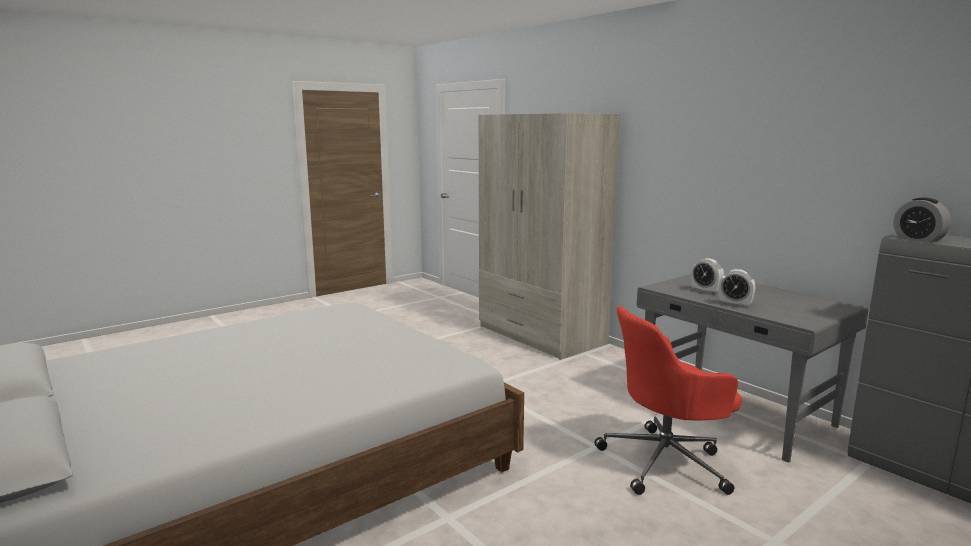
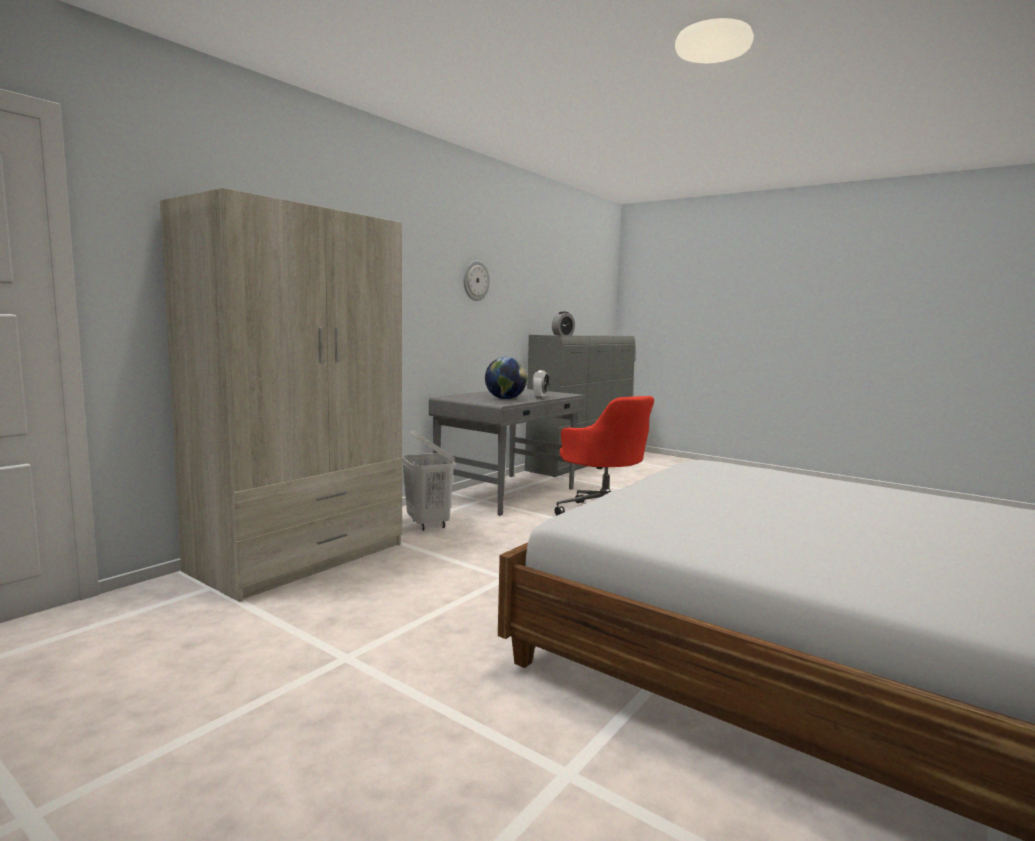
camera: 105 degrees left, 5 degrees down
alarm clock [691,258,724,294] -> globe [485,357,527,399]
none -> white laundry basket [402,430,455,531]
none -> wall clock [464,260,490,301]

